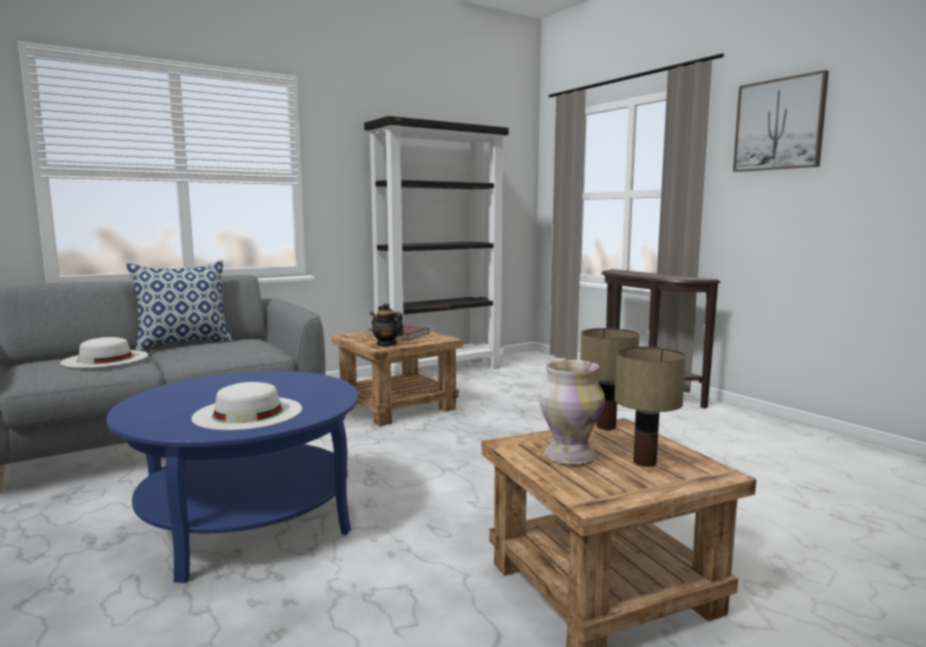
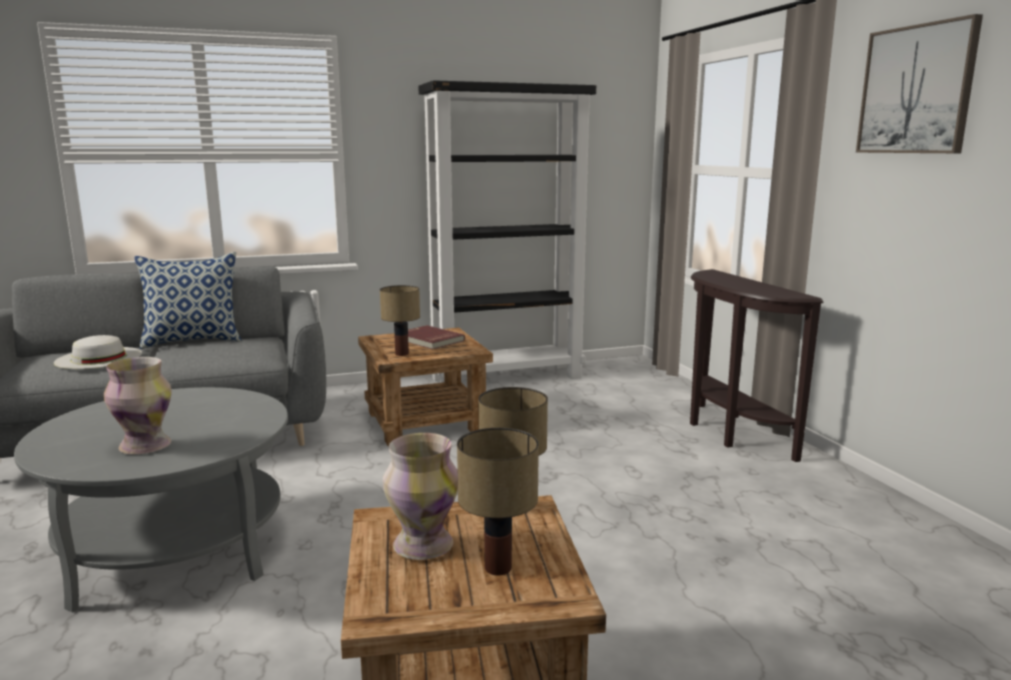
camera: 15 degrees right, 5 degrees up
blue coffee table [107,371,358,583] -> grey coffee table [14,387,288,613]
white hat [191,382,302,430] -> vase [104,357,172,455]
teapot [370,303,404,346] -> table lamp [380,285,420,356]

